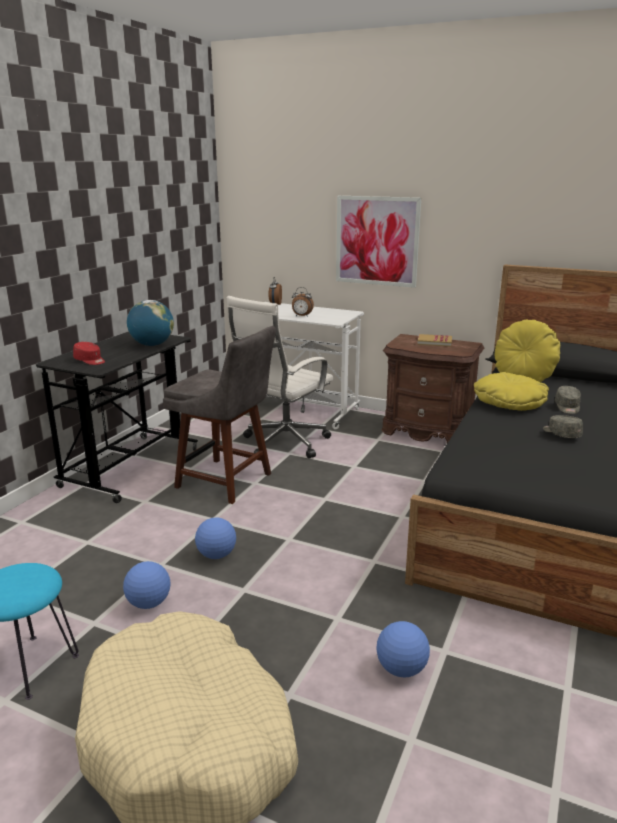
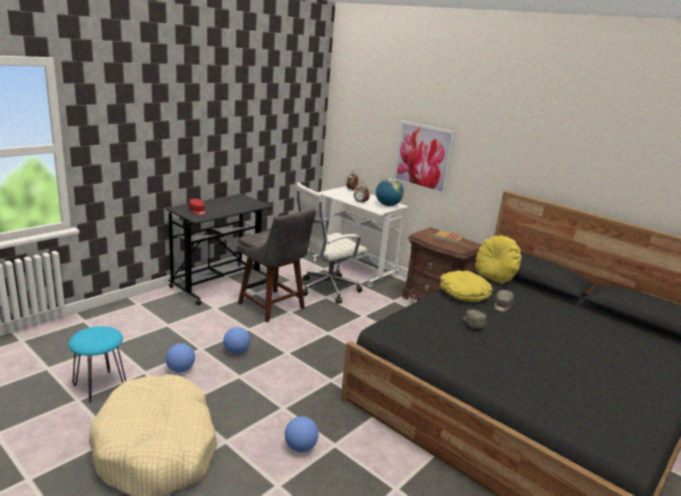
camera: 15 degrees right, 0 degrees up
globe [127,300,174,346] -> globe moved to [376,178,404,206]

